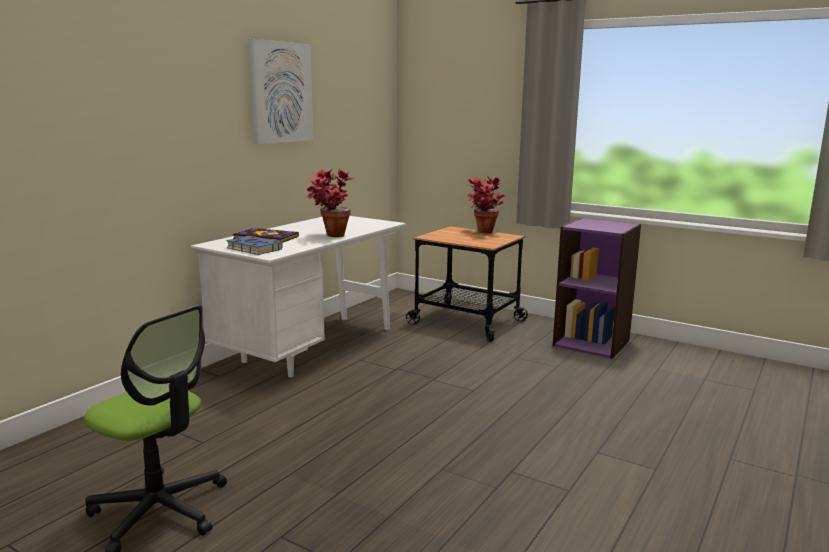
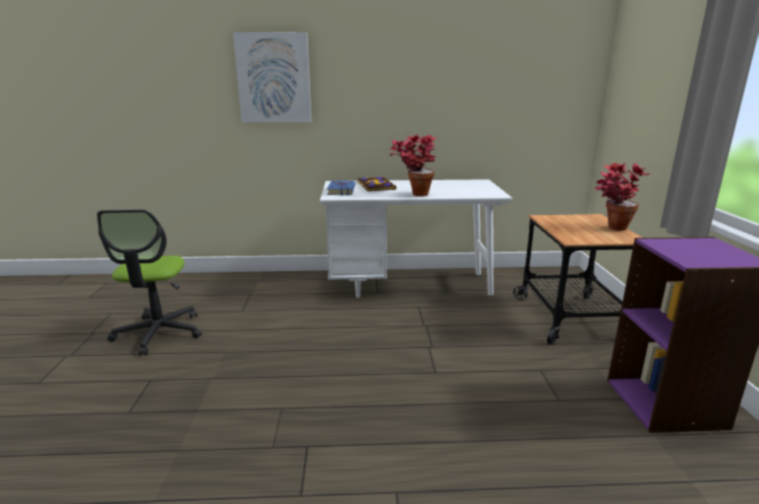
camera: 55 degrees right, 5 degrees up
picture [248,39,313,144] -> picture moved to [233,32,312,122]

